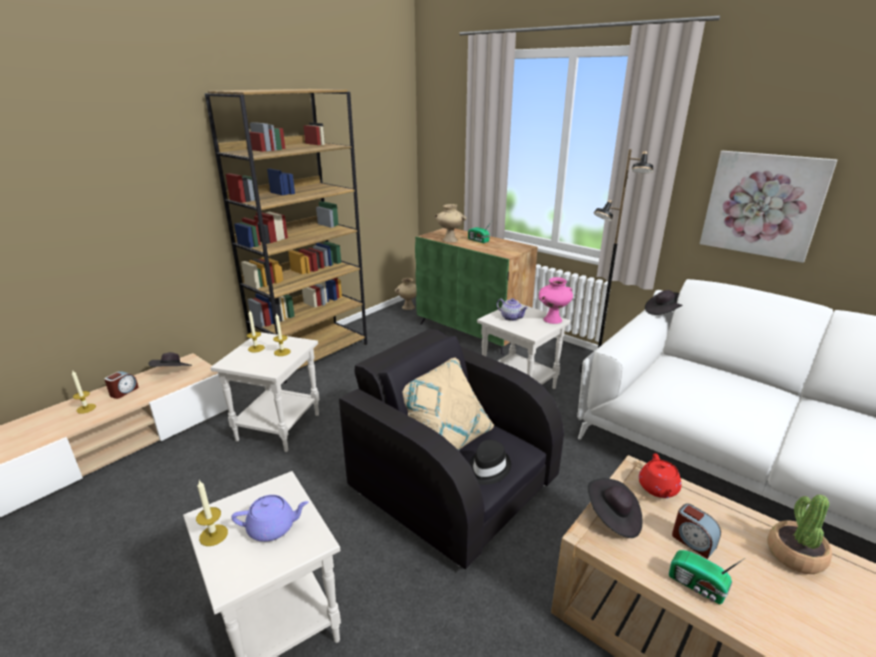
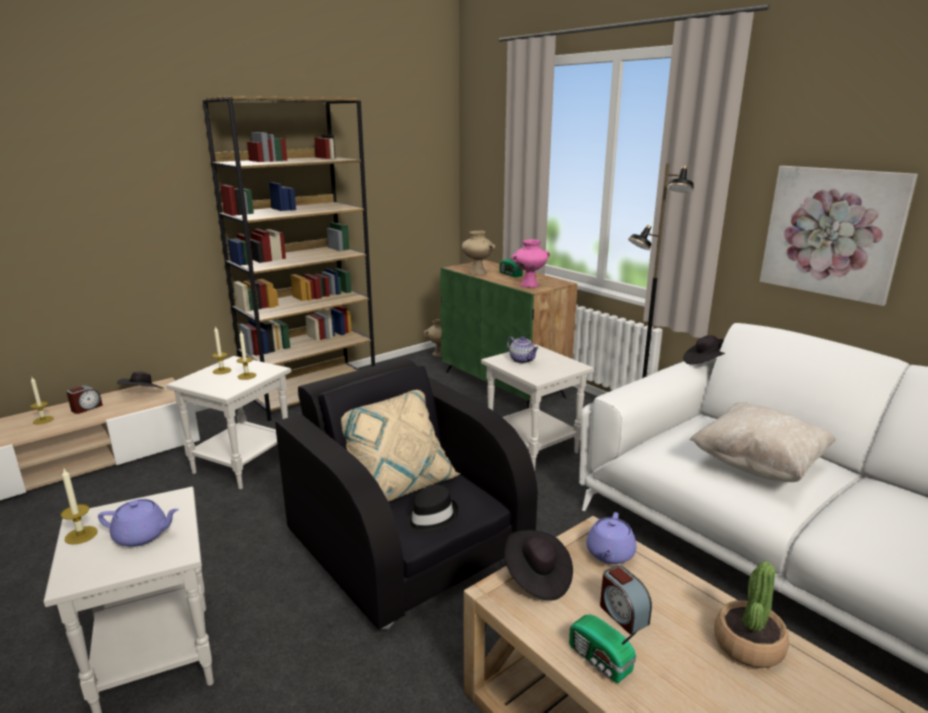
camera: 10 degrees right, 5 degrees down
pink vase [539,277,573,324] -> pink vase moved to [511,239,550,287]
red teapot [639,453,681,498] -> purple teapot [586,512,636,564]
none -> beige pillow [689,402,835,482]

